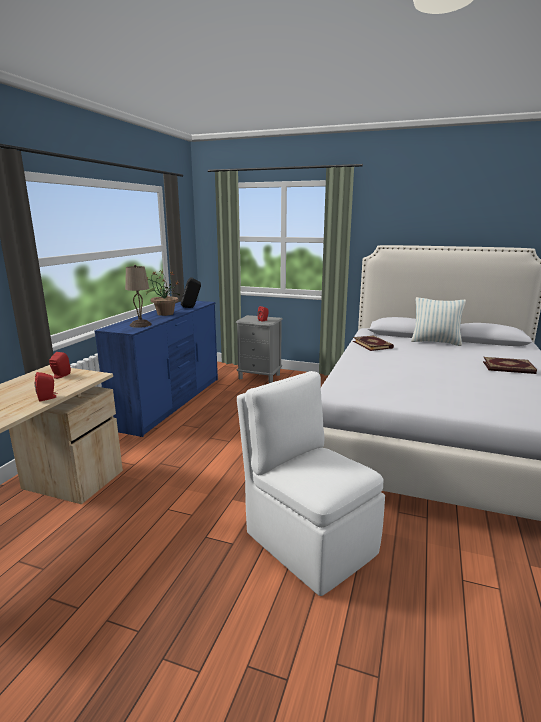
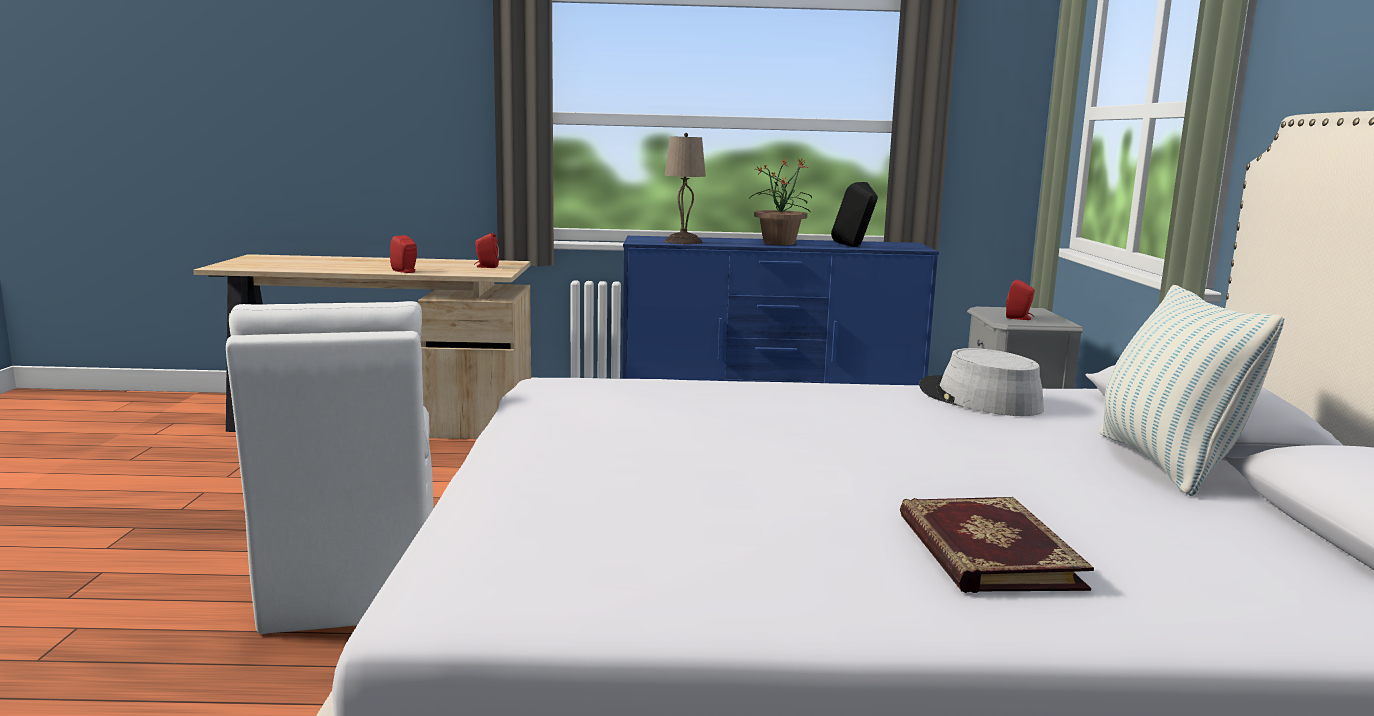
camera: 70 degrees right, 5 degrees down
white chair [237,371,385,596] -> white chair turned 135 degrees clockwise [226,301,433,634]
book [353,335,394,351] -> grey hat [919,348,1044,416]

